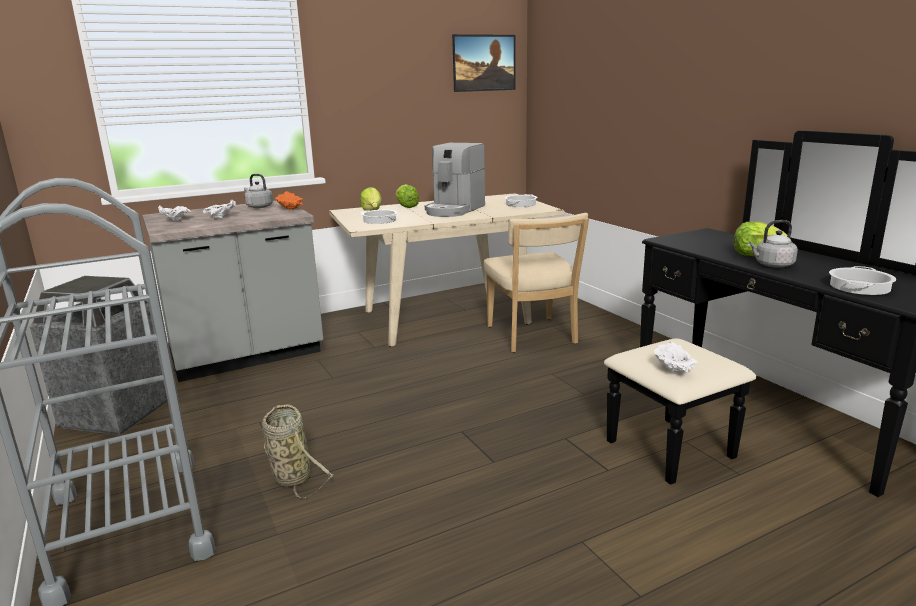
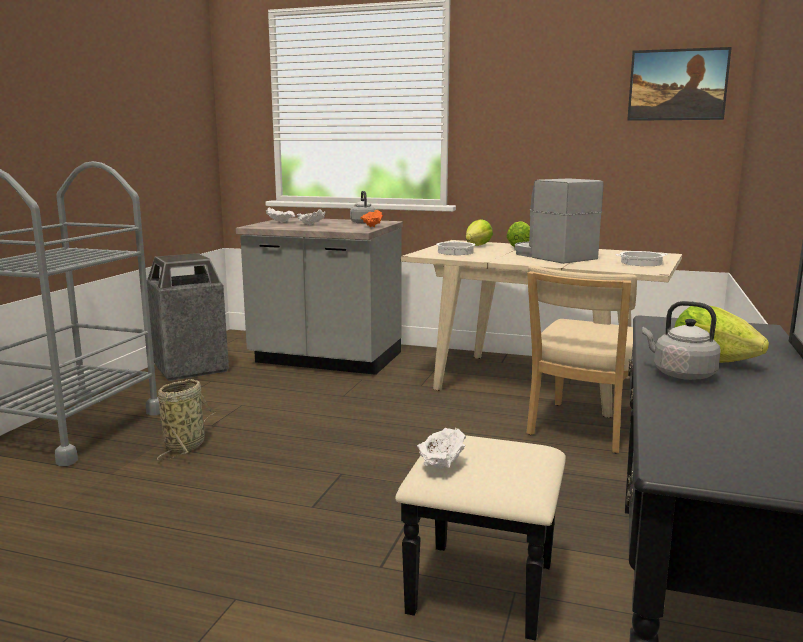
camera: 45 degrees right, 5 degrees down
coffee machine [425,143,485,217] -> coffee machine turned 75 degrees clockwise [515,178,604,264]
cooking pot [829,266,896,295] -> none

